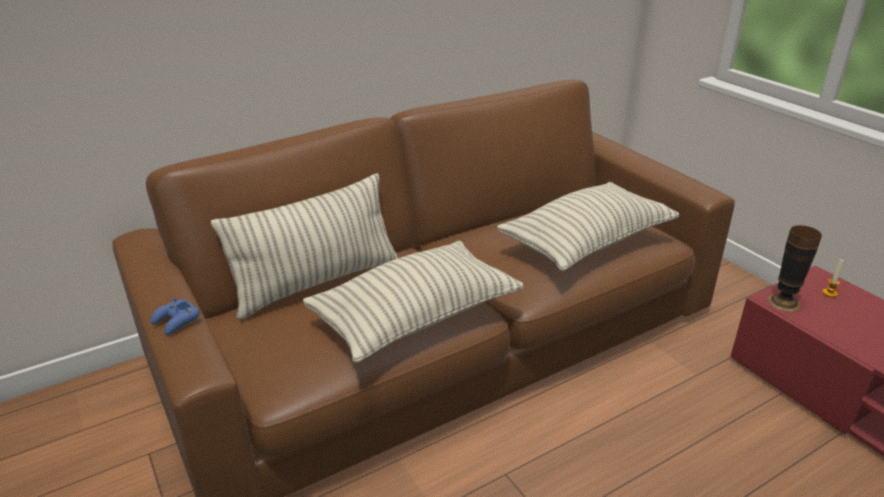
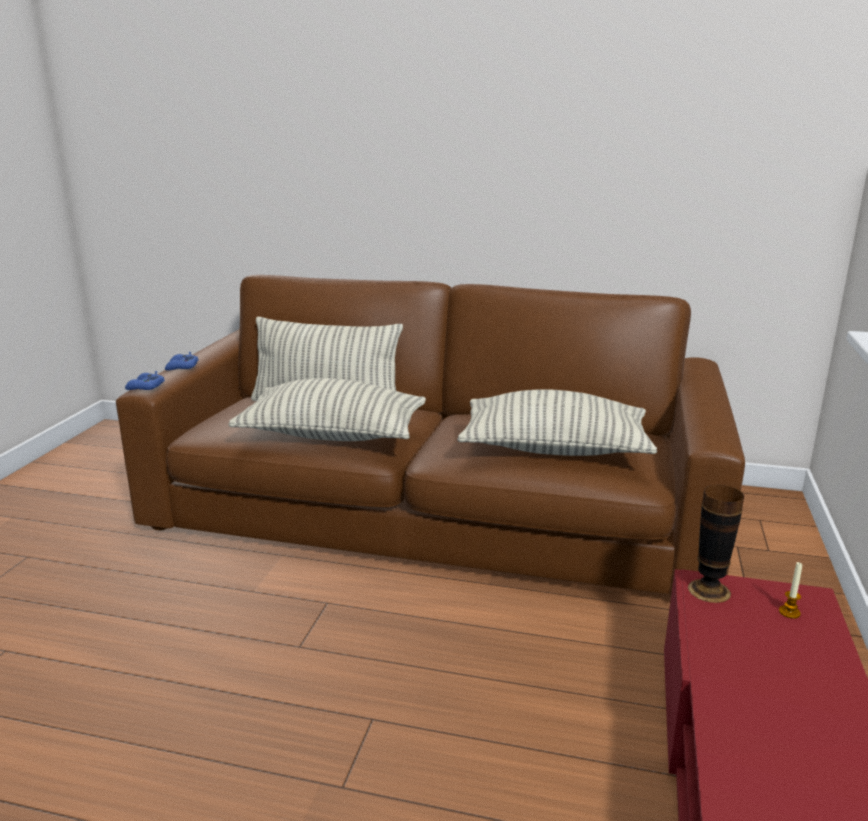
camera: 45 degrees right, 10 degrees down
none -> blue game controller [125,371,165,390]

